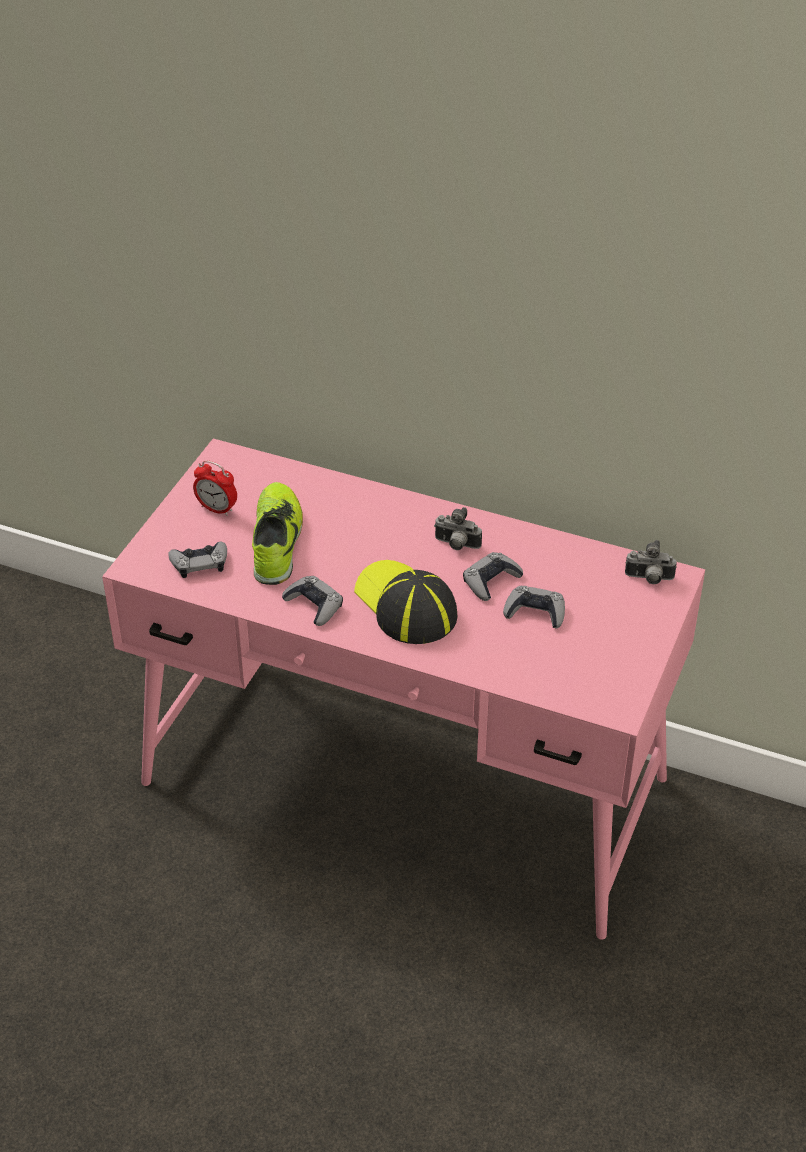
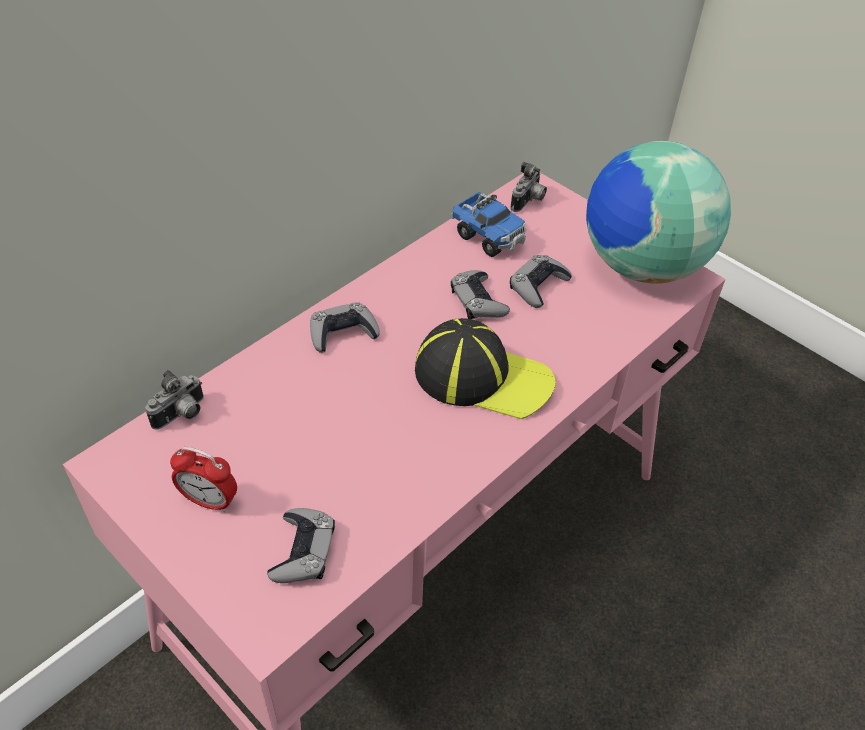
camera: 70 degrees left, 5 degrees up
alarm clock [193,460,237,516] -> alarm clock turned 60 degrees clockwise [170,447,237,512]
shoe [252,482,303,585] -> none
grey game controller [282,576,343,626] -> grey game controller moved to [310,302,380,353]
cap [354,560,457,644] -> cap turned 150 degrees counterclockwise [415,318,556,419]
camera [434,507,482,550] -> camera moved to [145,370,204,430]
none -> toy truck [451,192,526,257]
none -> globe [586,141,731,284]

